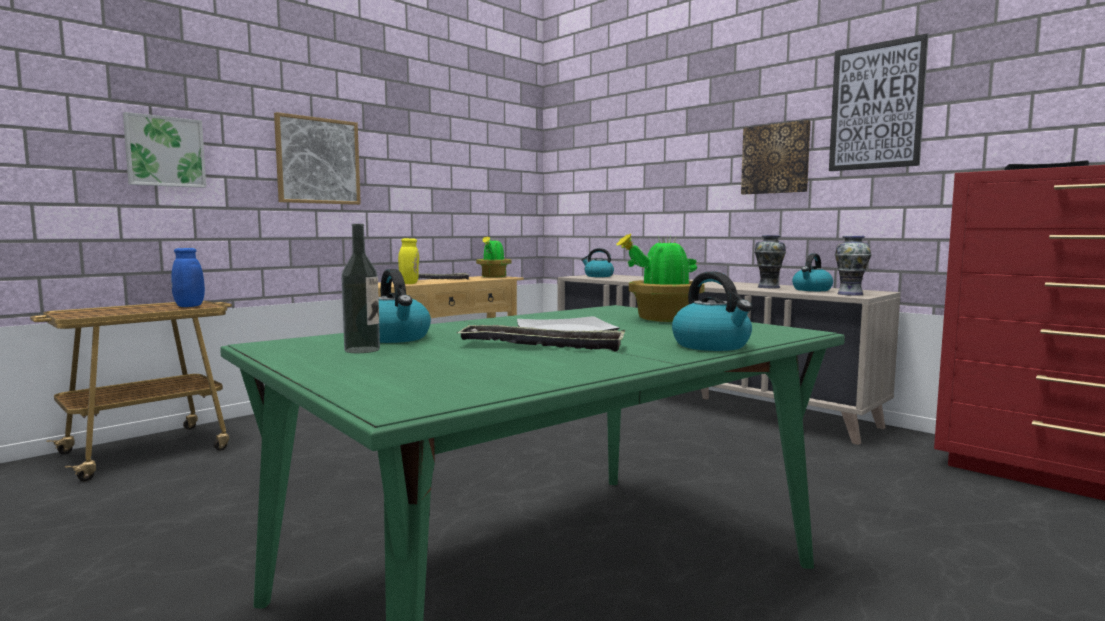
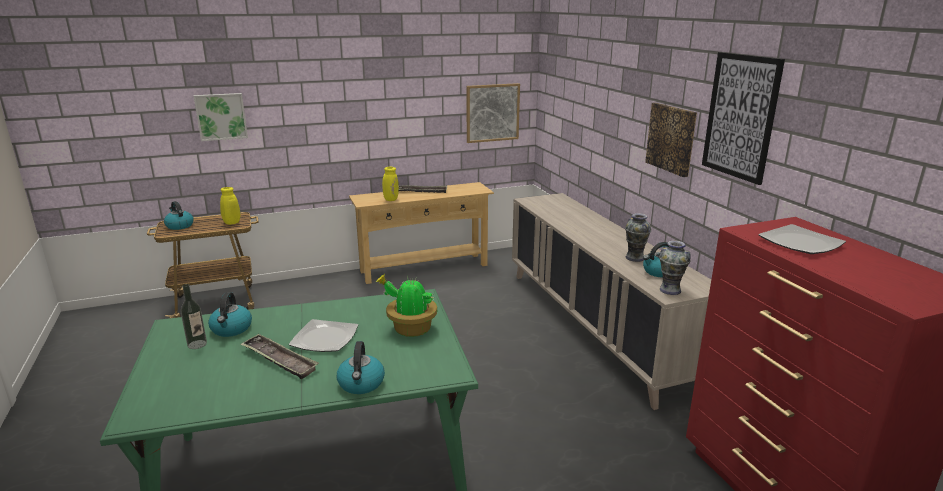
camera: 25 degrees right, 15 degrees up
blue vase [171,248,205,307] -> yellow vase [220,187,240,225]
picture [274,112,361,205] -> picture moved to [467,83,520,143]
potted plant [476,236,512,277] -> none
kettle [581,248,614,277] -> kettle moved to [164,201,194,230]

